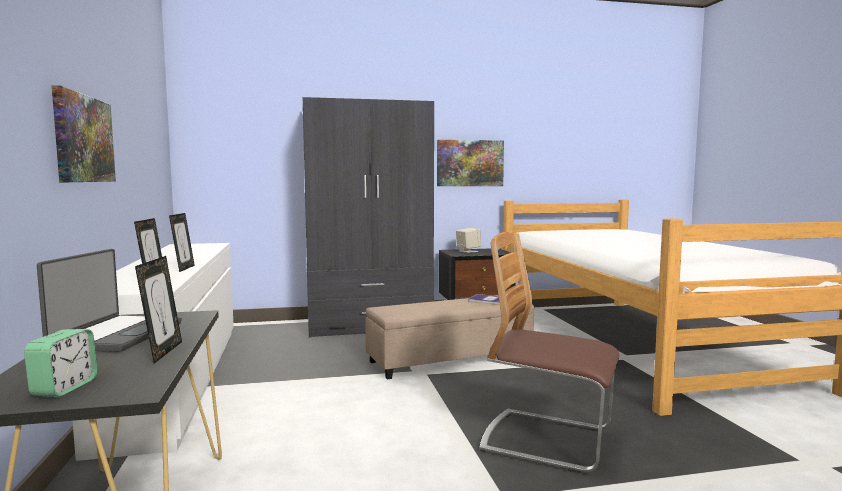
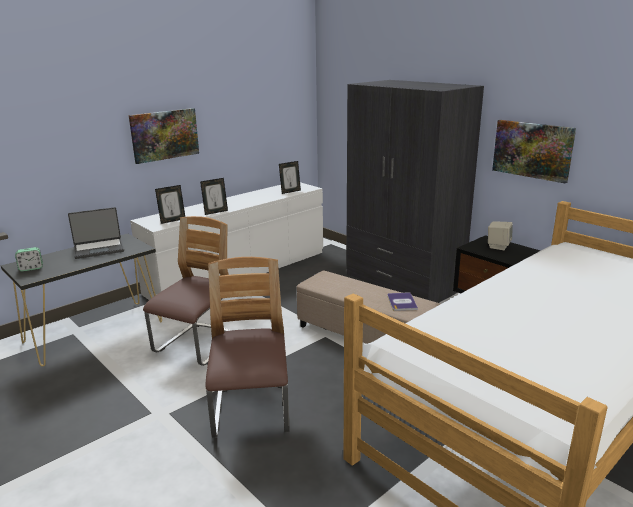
camera: 60 degrees right, 15 degrees up
picture frame [135,256,182,364] -> picture frame moved to [279,161,301,194]
none -> chair [143,216,231,366]

